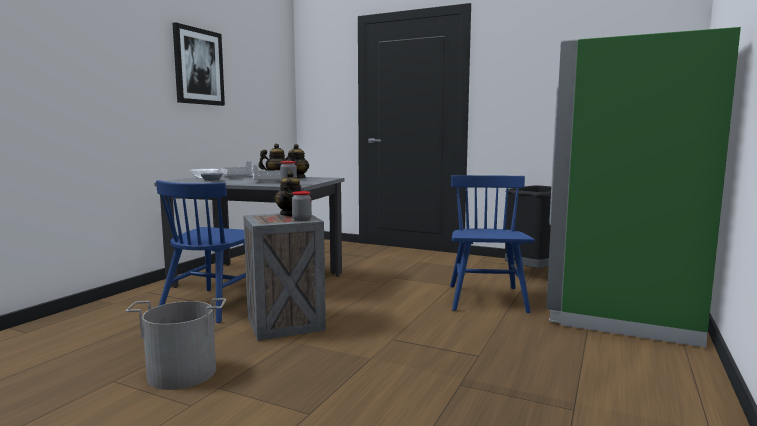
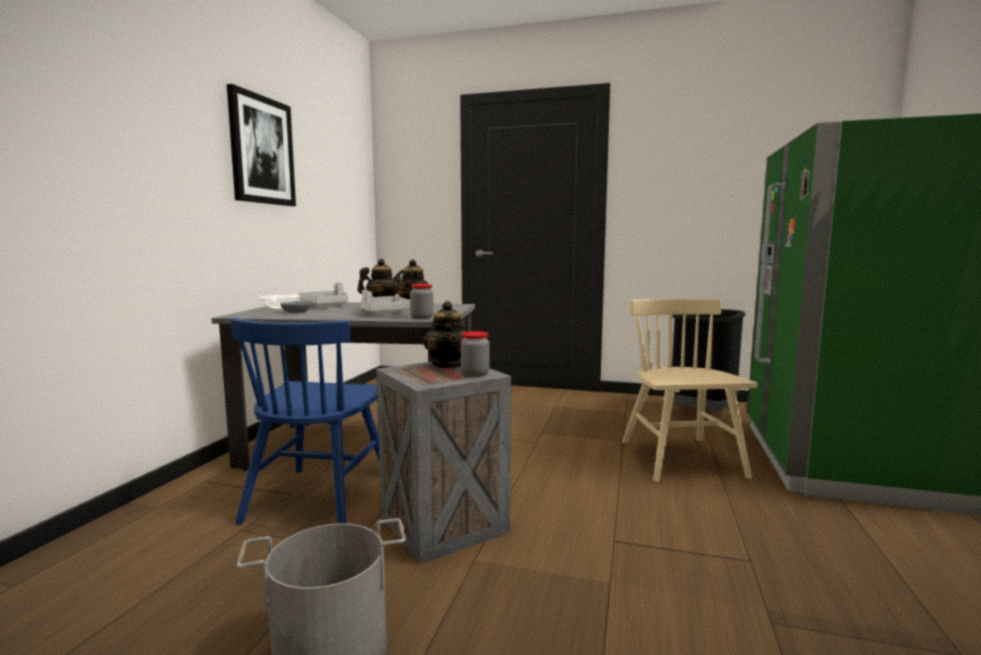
camera: 10 degrees left, 0 degrees up
blue chair [450,175,535,313] -> beige chair [622,299,758,482]

